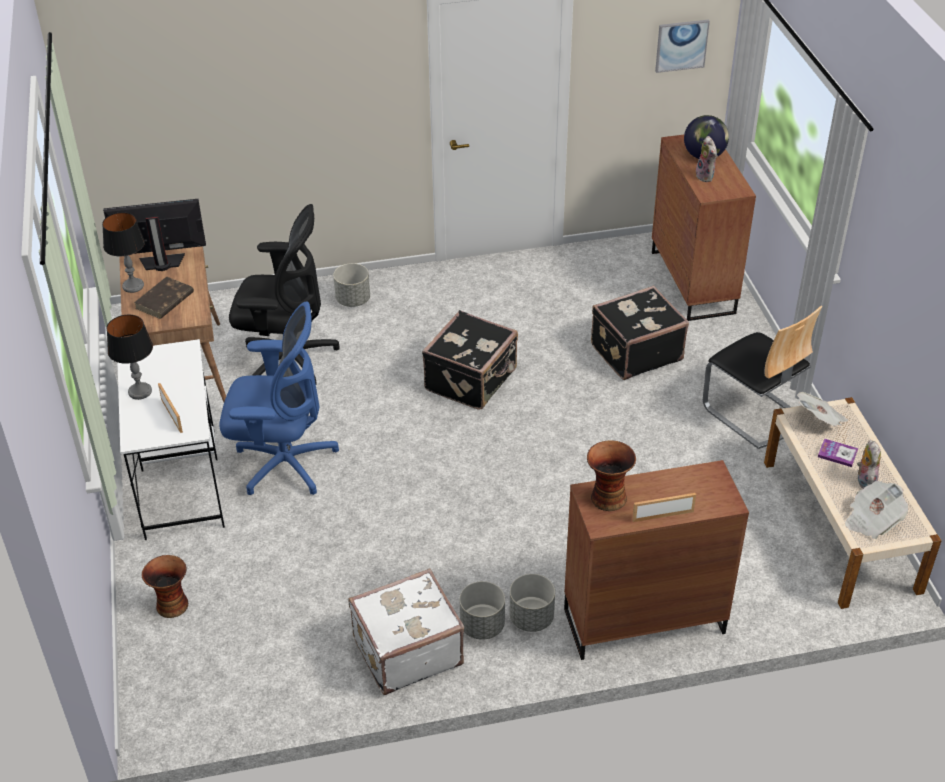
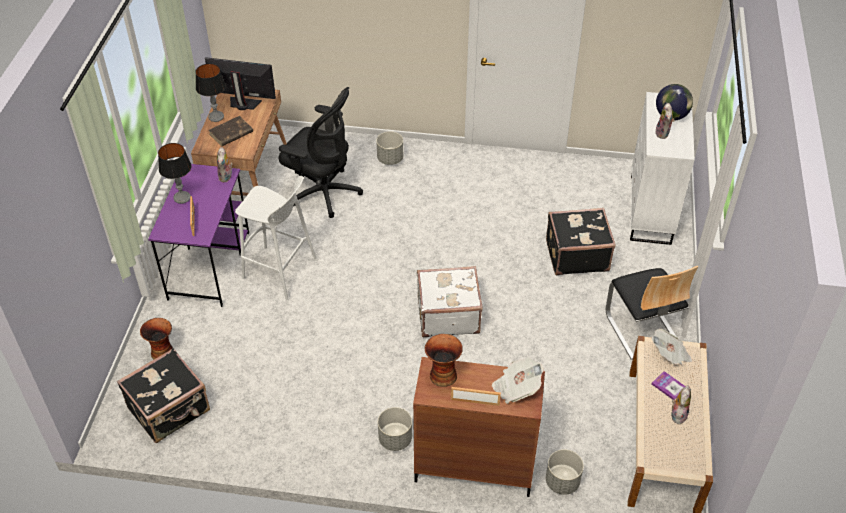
camera: 20 degrees right, 5 degrees up
white desk [117,339,225,540] -> purple desk [148,164,249,307]
blue office chair [219,301,339,495] -> white stool [235,176,317,300]
white suitcase [348,568,464,695] -> white suitcase moved to [417,266,483,337]
black suitcase [422,310,518,410] -> black suitcase moved to [117,348,210,443]
grey planter [460,581,505,640] -> grey planter moved to [546,449,584,495]
brown dresser [652,135,756,321] -> white dresser [630,92,695,245]
picture [655,20,710,73] -> none
newspaper [845,481,908,539] -> newspaper moved to [492,357,544,404]
none -> plush toy [217,147,233,182]

